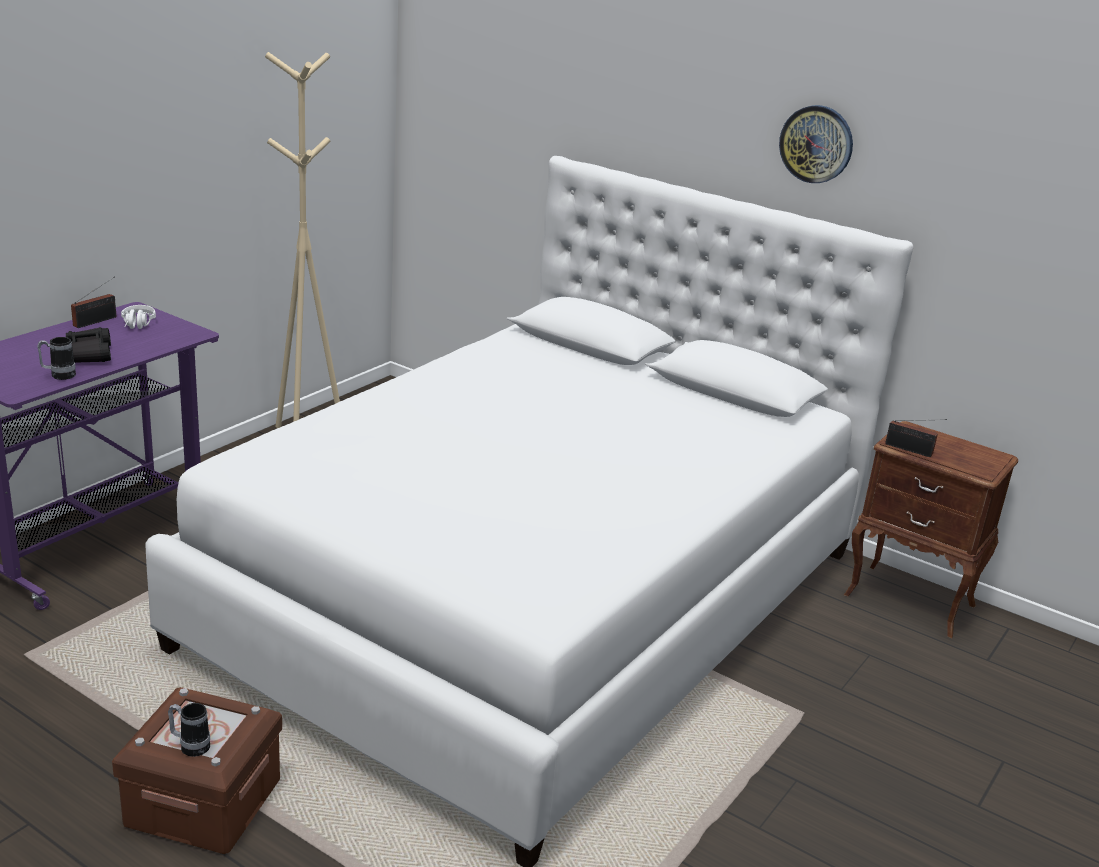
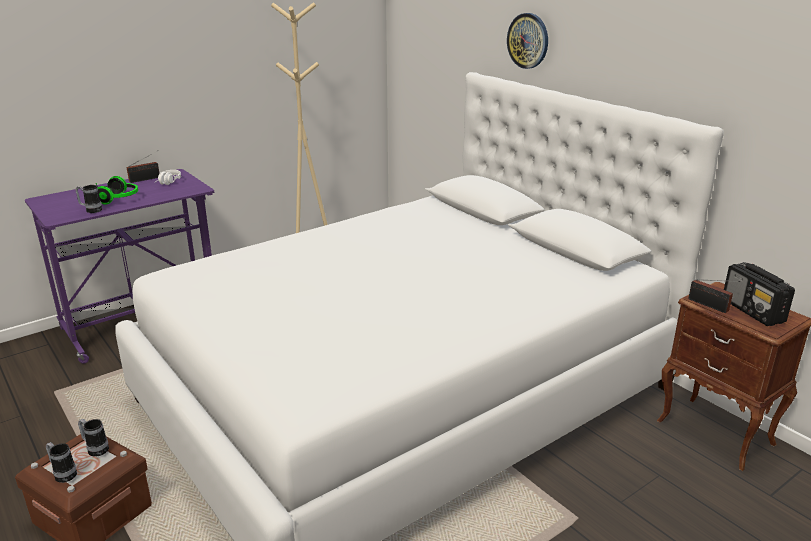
camera: 20 degrees right, 0 degrees up
black binoculars [66,327,111,363] -> headphones [96,176,138,205]
wall clock [779,105,853,183] -> wall clock moved to [507,13,548,69]
none -> mug [78,419,109,457]
none -> radio [724,262,795,326]

